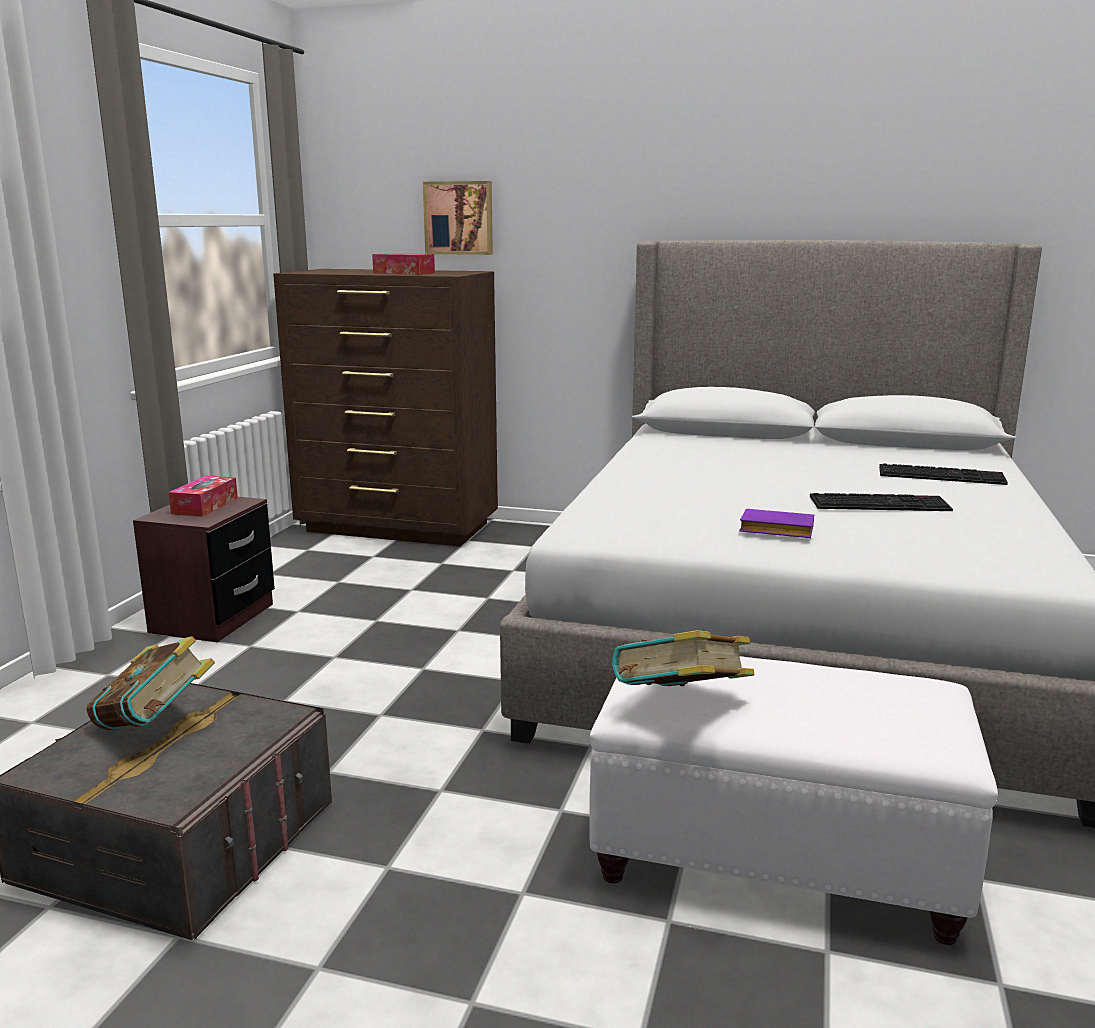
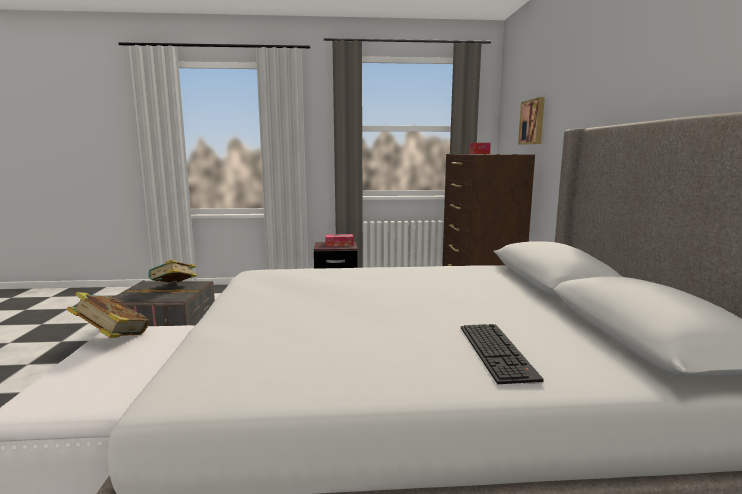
camera: 70 degrees right, 5 degrees down
purple book [739,509,814,538] -> none
keyboard [810,493,953,511] -> none

